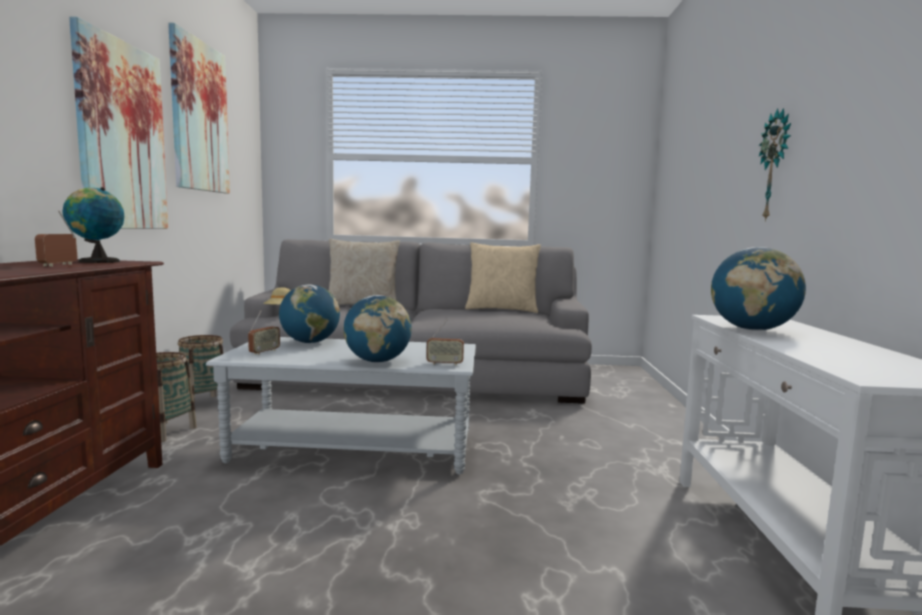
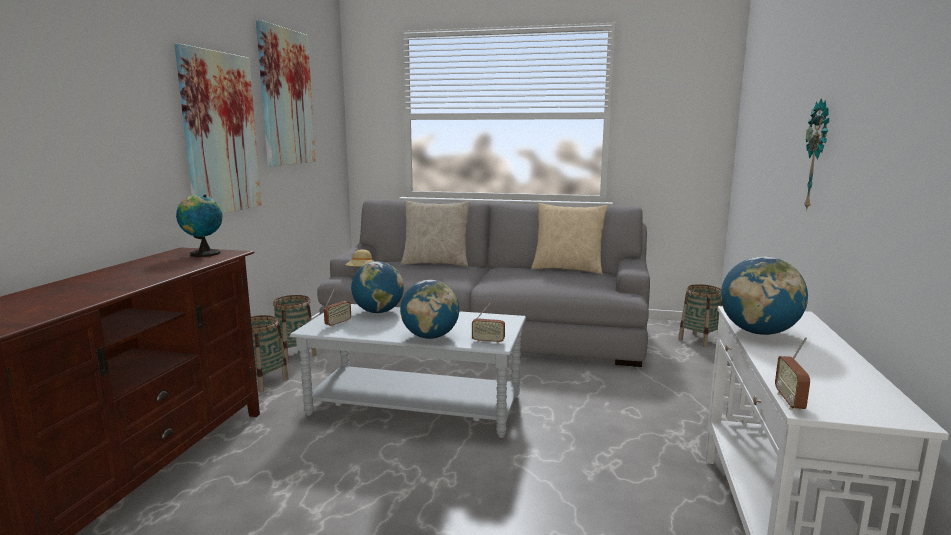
camera: 10 degrees right, 5 degrees up
radio [35,211,77,266] -> radio moved to [775,337,810,411]
none -> basket [678,284,722,347]

